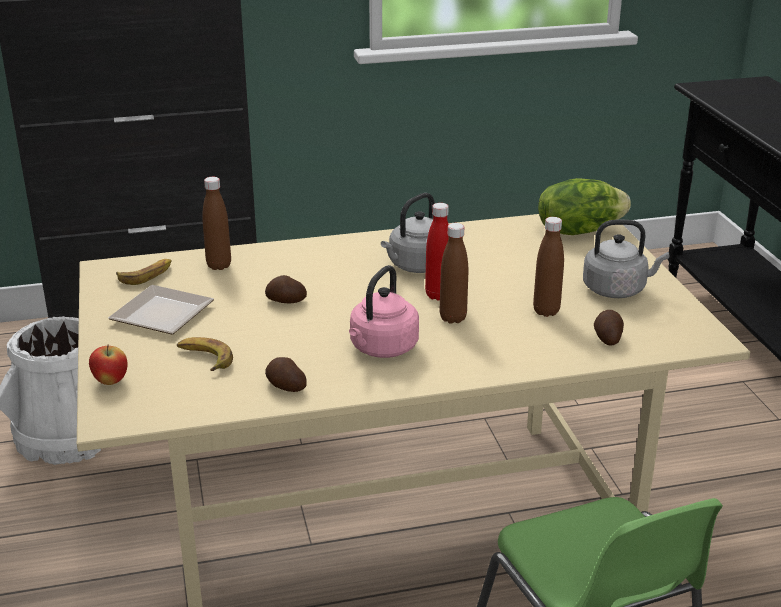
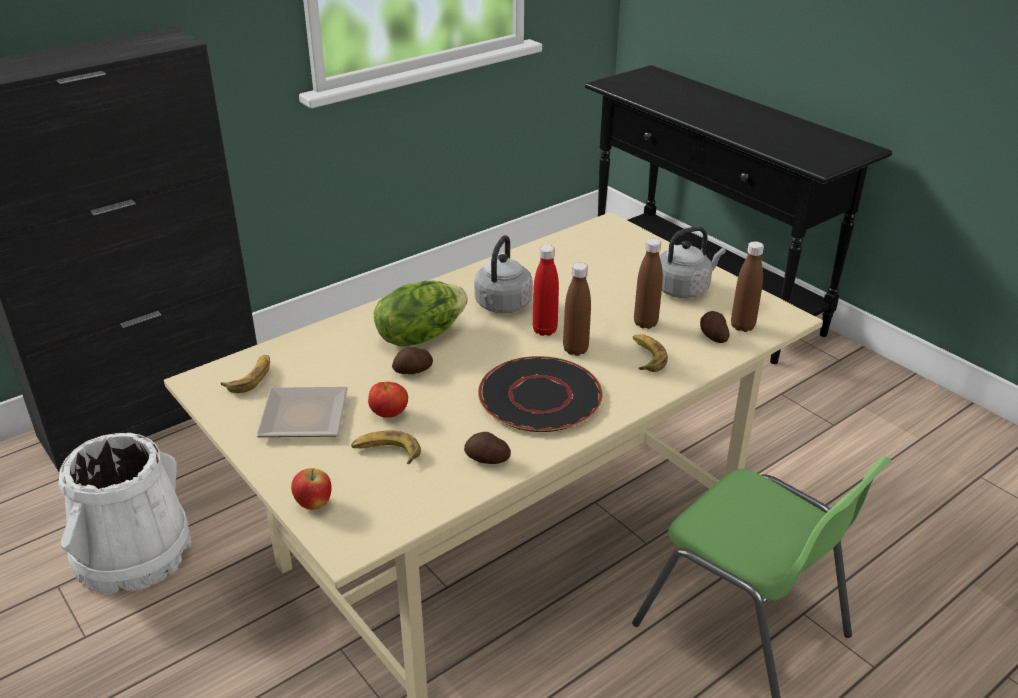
camera: 25 degrees left, 5 degrees up
brown bottle [202,177,231,270] -> brown bottle moved to [731,241,764,332]
pink kettle [349,265,419,358] -> black plate [478,356,603,432]
lettuce [538,178,631,235] -> lettuce moved to [374,280,468,346]
none -> tomato [368,382,408,418]
none -> banana [633,334,668,372]

